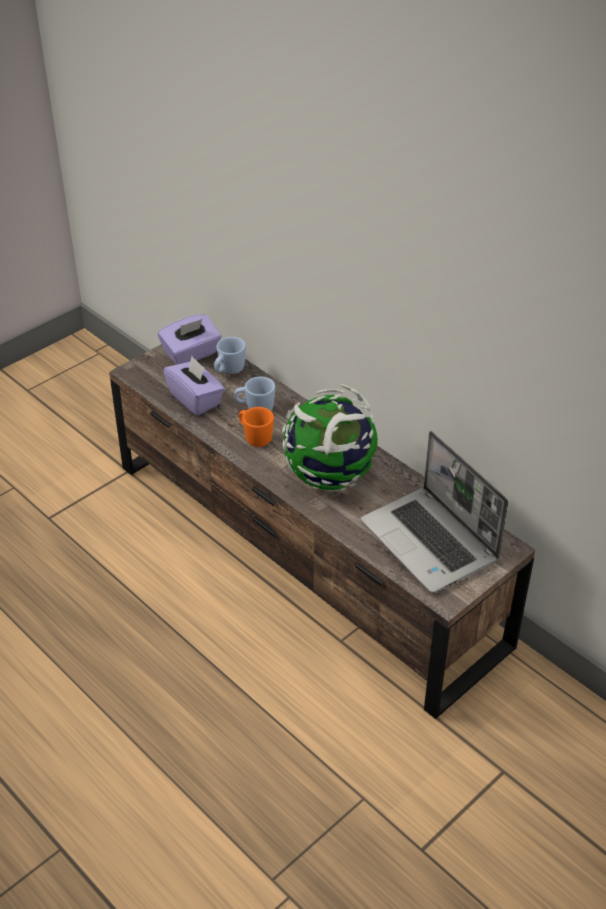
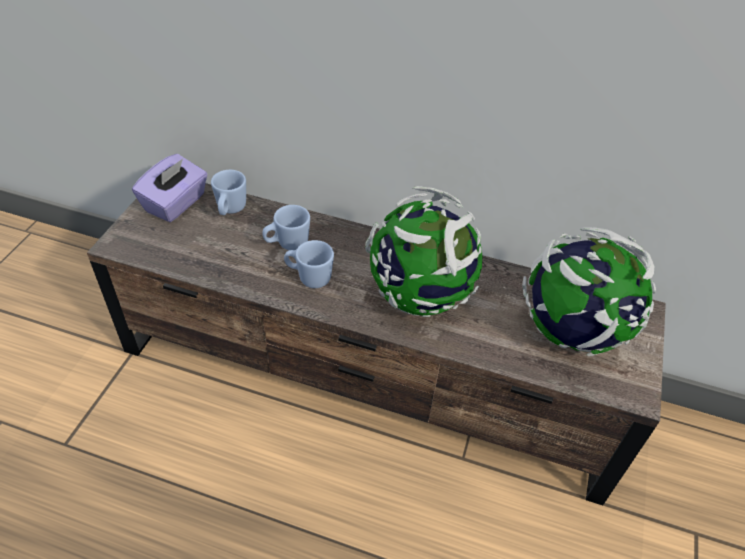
camera: 30 degrees left, 5 degrees up
purple tissue box [163,356,225,415] -> none
orange mug [239,407,274,447] -> blue mug [284,240,334,288]
laptop [361,431,508,593] -> globe [522,227,656,356]

